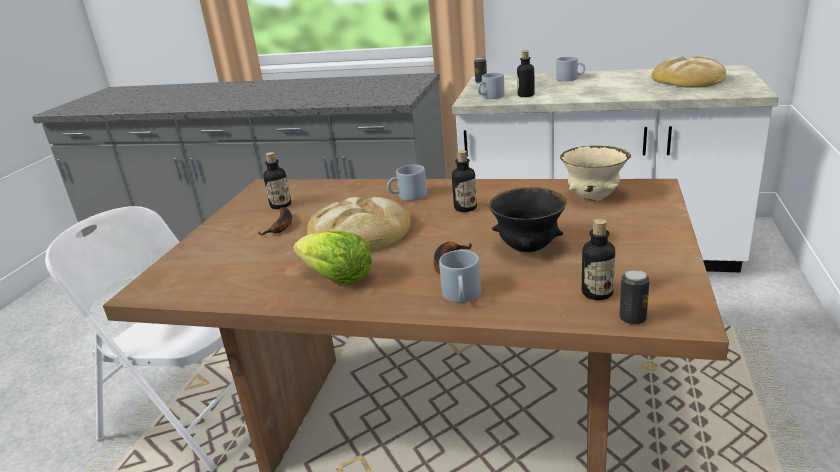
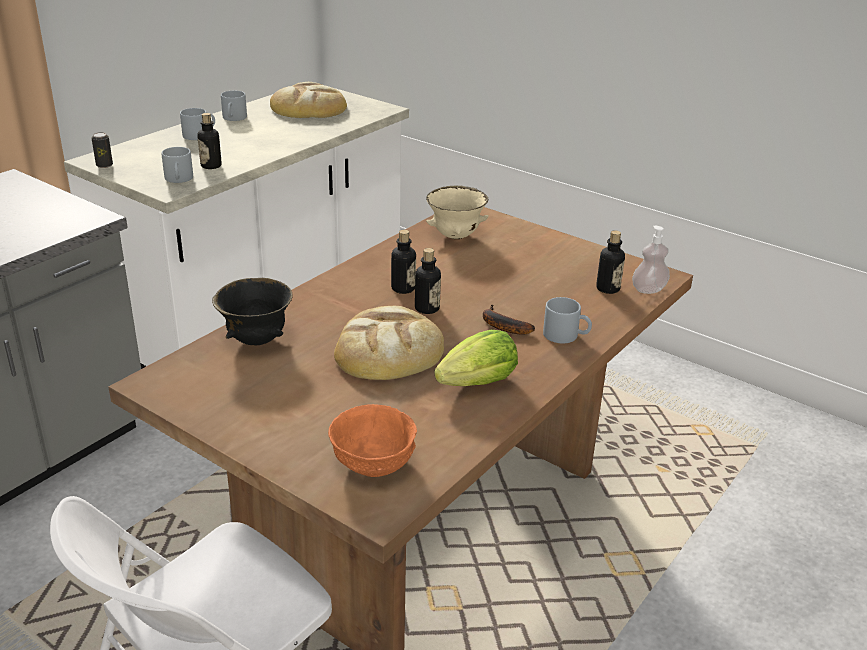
camera: 70 degrees left, 5 degrees up
banana [257,207,292,235] -> none
bottle [264,152,291,209] -> bottle moved to [415,248,441,314]
grey mug [387,165,427,201] -> grey mug moved to [221,91,247,121]
black bowl [487,187,567,252] -> black bowl moved to [212,278,293,345]
can [619,269,650,325] -> soap dispenser [632,225,670,294]
none -> orange bowl [328,404,417,477]

